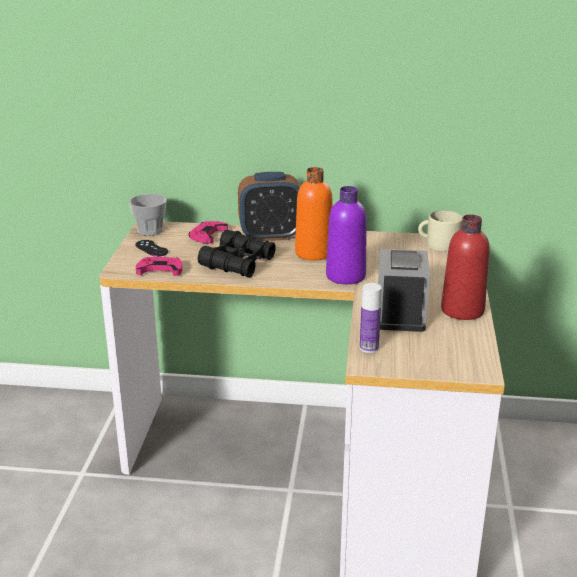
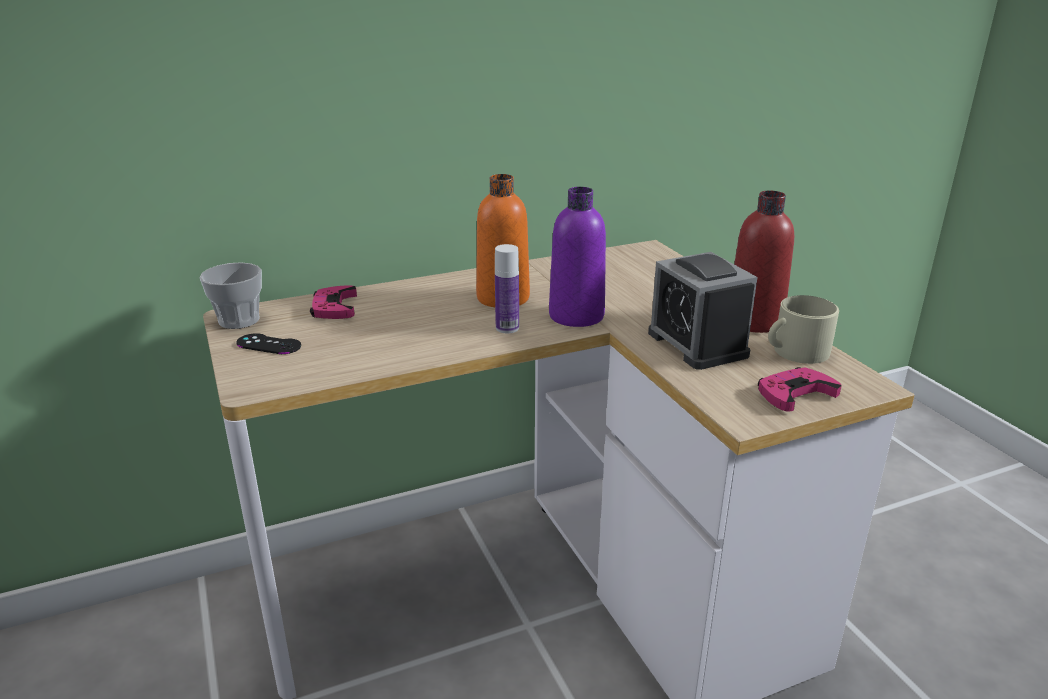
camera: 30 degrees left, 0 degrees up
pink game controller [136,257,182,276] -> pink game controller moved to [758,367,842,412]
black binoculars [198,230,276,278] -> none
alarm clock [238,172,300,241] -> none
bottle [360,283,382,353] -> bottle moved to [495,244,519,333]
beige mug [418,210,463,251] -> beige mug moved to [768,295,839,364]

